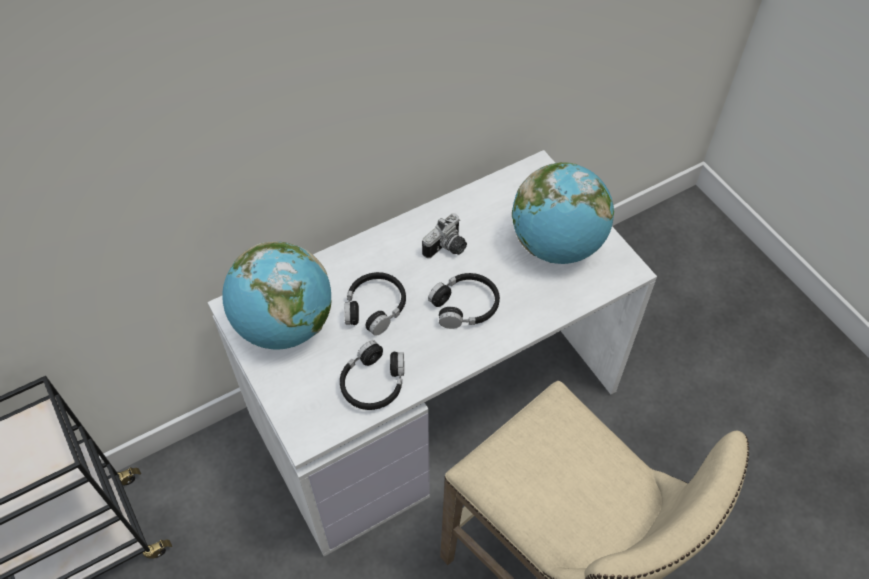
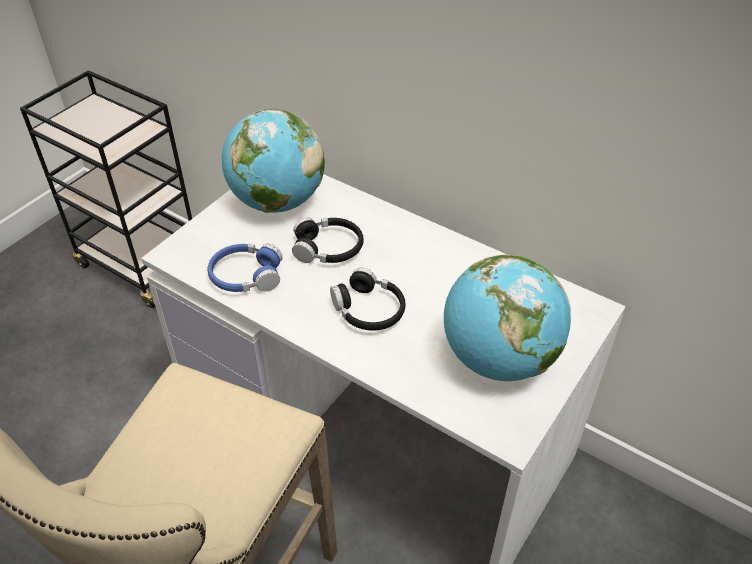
camera: 65 degrees right, 10 degrees down
black headphones [340,340,404,410] -> blue headphones [207,244,283,292]
camera [422,213,467,258] -> none

